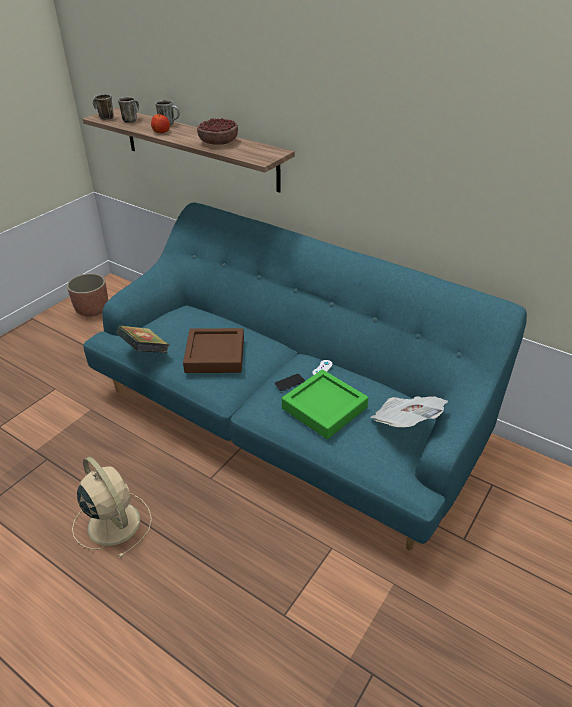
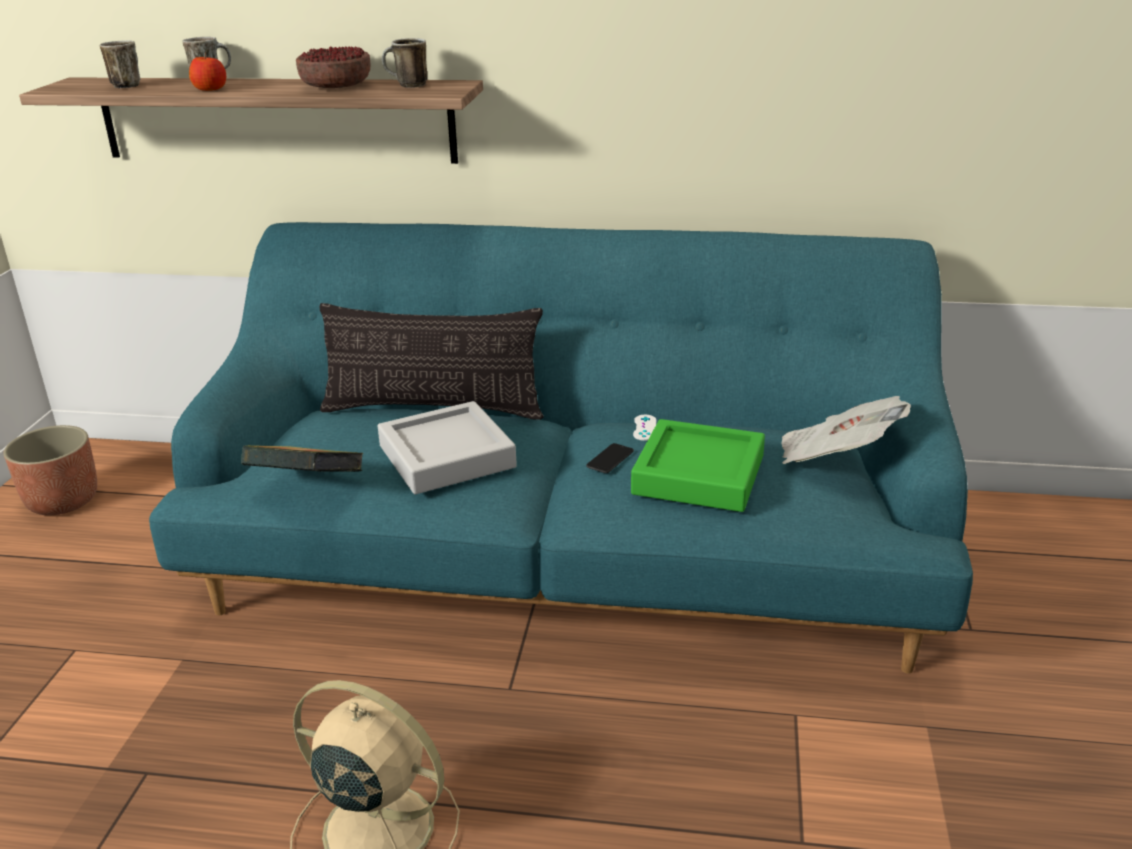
camera: 25 degrees left, 10 degrees down
mug [93,94,114,120] -> mug moved to [382,38,427,88]
brown tray [183,328,244,373] -> grey tray [378,401,517,494]
none -> pillow [320,303,544,420]

